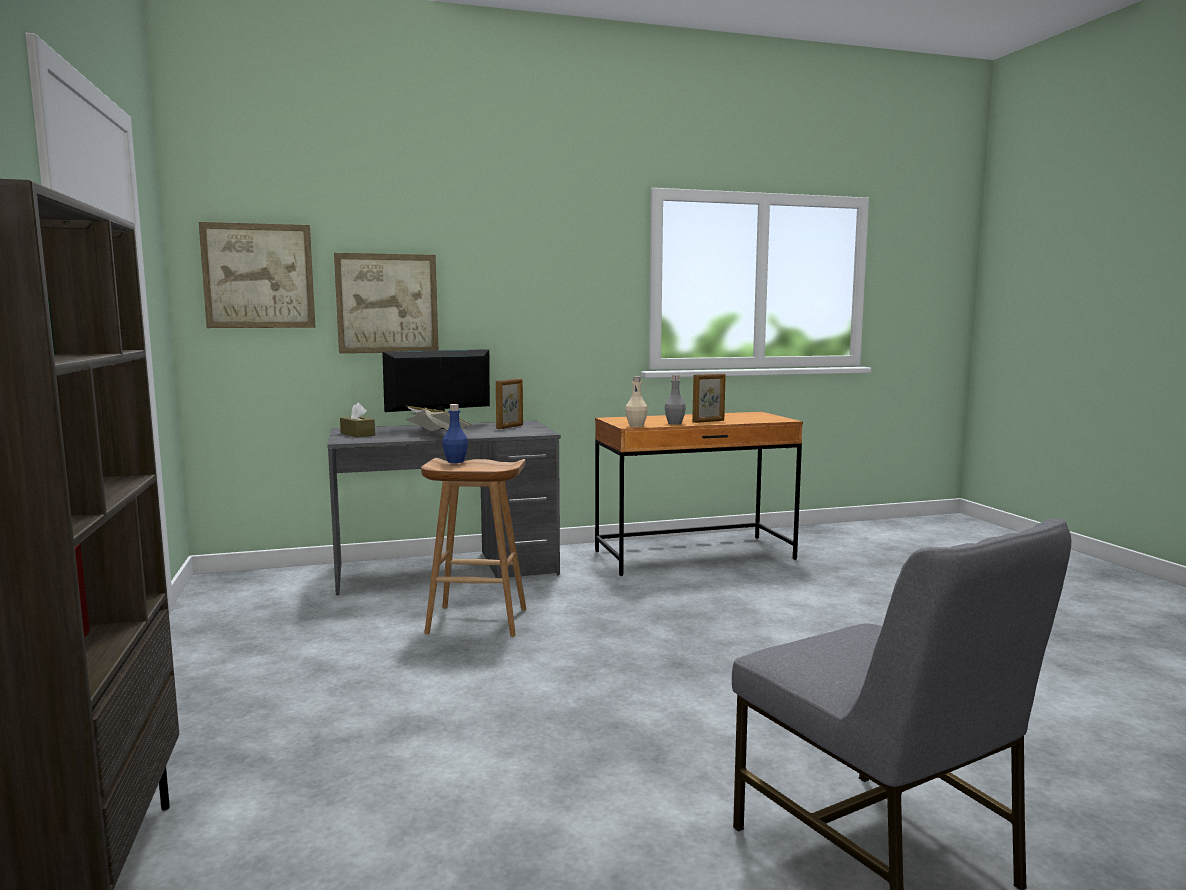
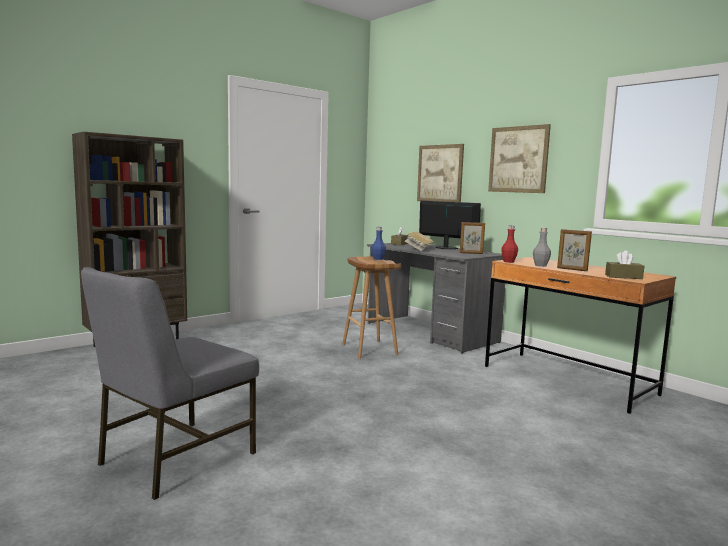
camera: 65 degrees right, 0 degrees up
picture [199,222,316,328] -> picture moved to [488,124,551,193]
beige bottle [625,376,648,427] -> red bottle [501,225,518,263]
none -> brown tissue box [605,250,644,279]

